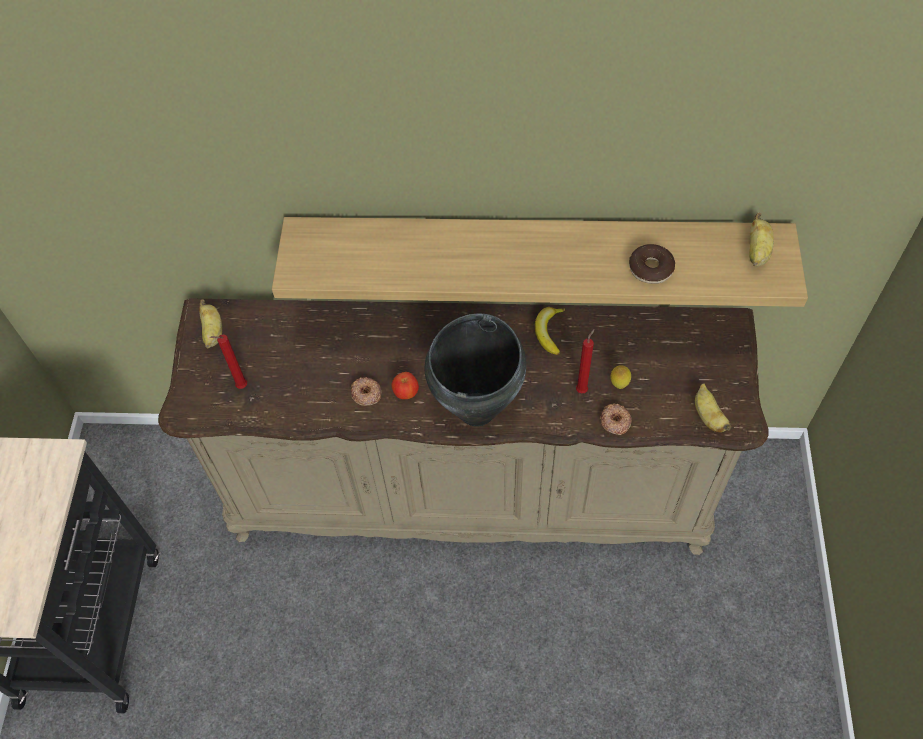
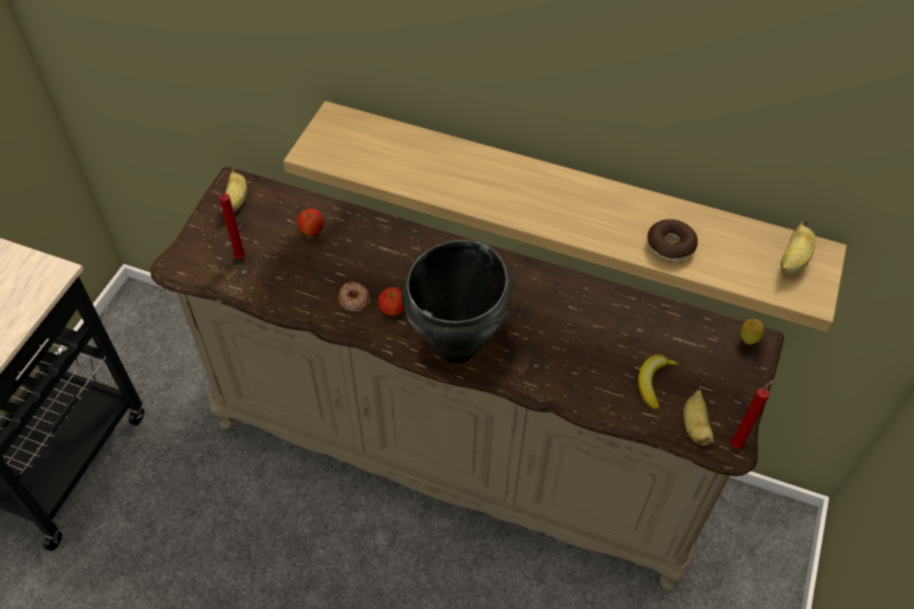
camera: 15 degrees right, 5 degrees down
banana [535,307,565,355] -> banana moved to [638,354,679,410]
red candle [576,329,595,393] -> red candle moved to [731,379,775,449]
donut [600,404,632,435] -> none
lemon [610,365,631,389] -> lemon moved to [741,319,764,345]
none -> apple [297,209,324,236]

